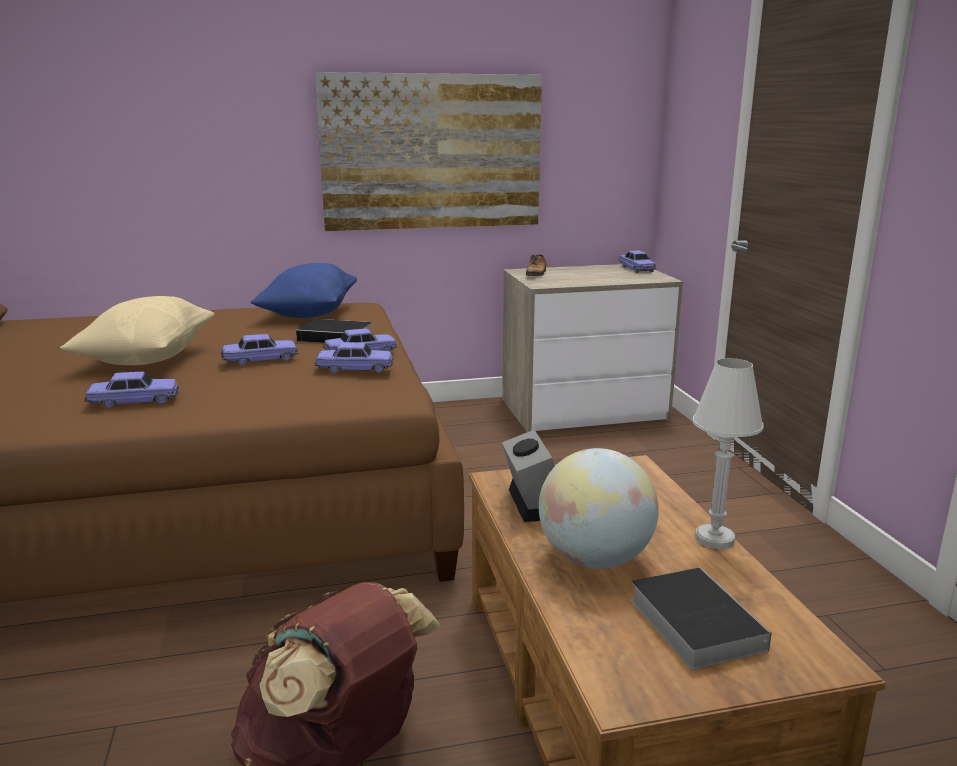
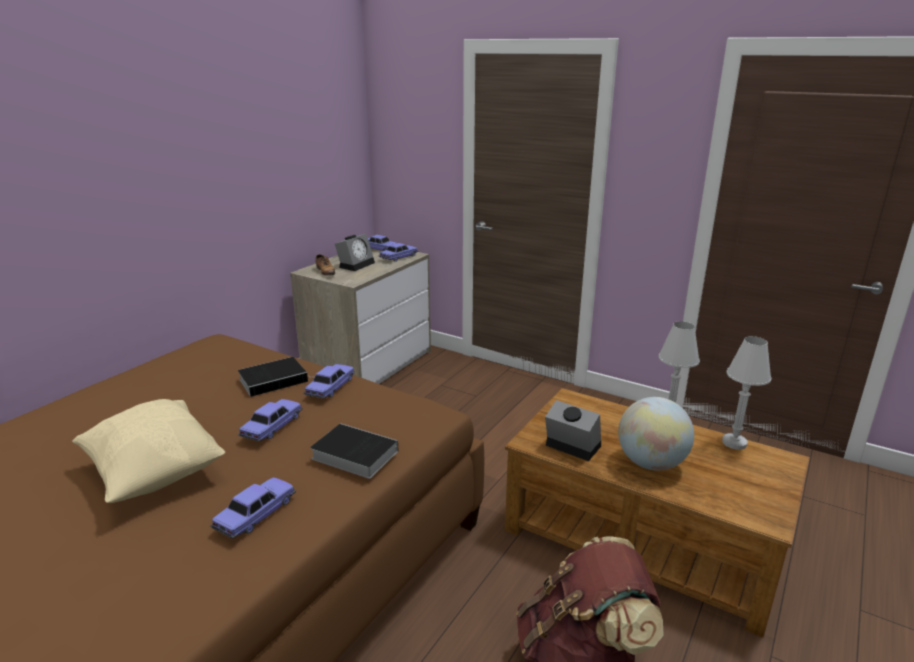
camera: 45 degrees left, 5 degrees up
blue pillow [250,263,357,318] -> none
toy car [314,342,393,374] -> toy car moved to [379,243,418,262]
picture [315,72,542,231] -> none
book [631,567,772,670] -> book moved to [310,423,398,479]
none -> alarm clock [335,234,375,271]
none -> white table lamp [722,336,771,450]

